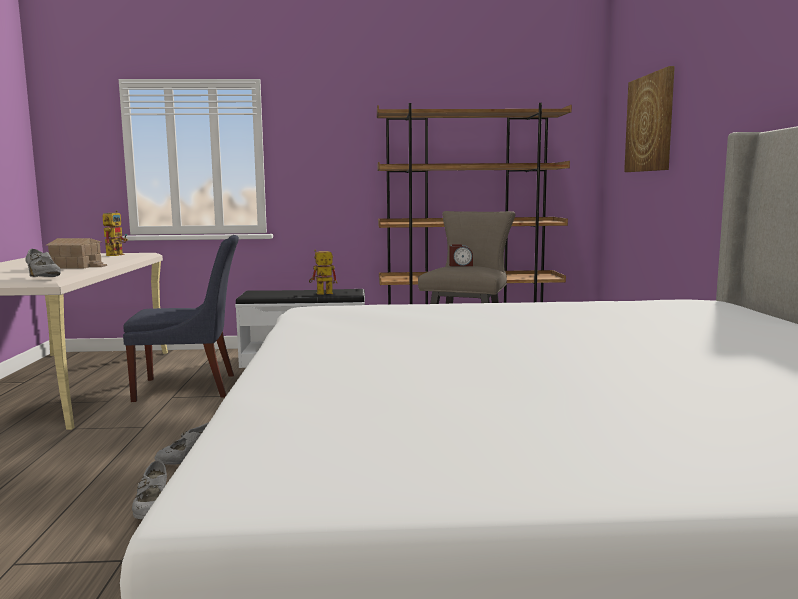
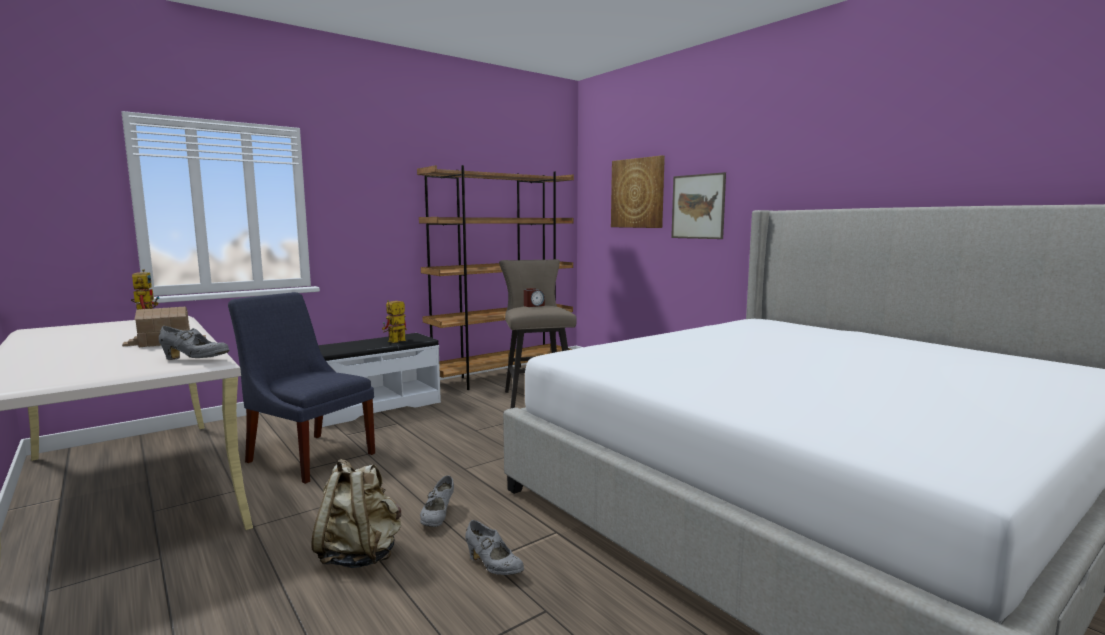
camera: 35 degrees left, 0 degrees up
blue chair [123,235,239,402] -> blue chair turned 105 degrees counterclockwise [228,292,375,484]
none -> beige backpack [311,459,401,568]
none -> picture [671,172,726,239]

